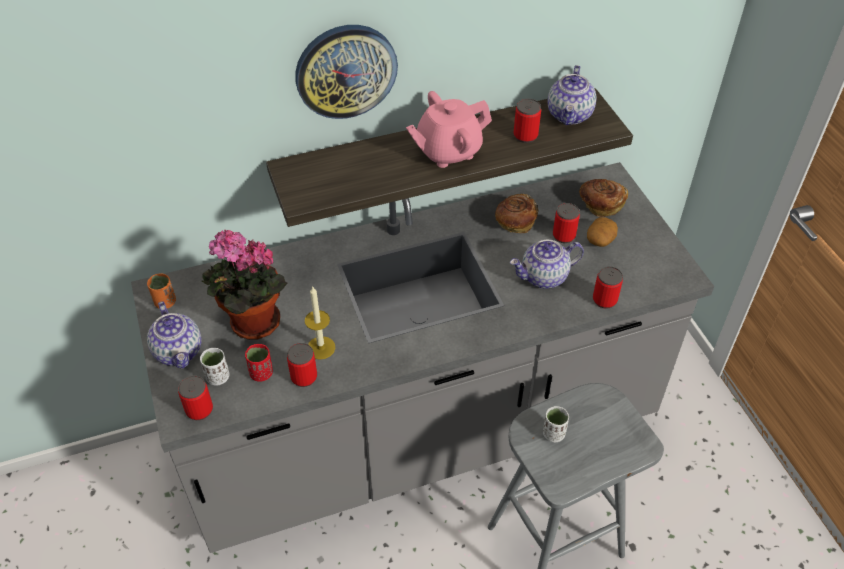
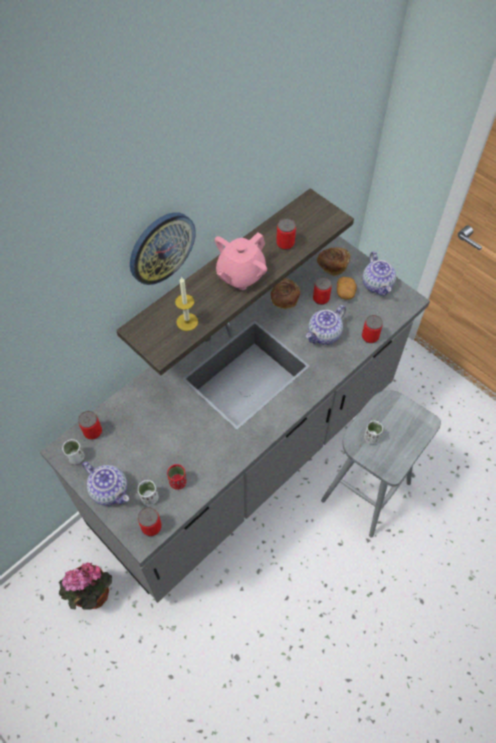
camera: 25 degrees left, 10 degrees up
orange cup [147,273,176,309] -> white cup [62,439,84,464]
potted plant [202,230,287,340] -> potted plant moved to [59,562,112,610]
can [287,343,317,387] -> can moved to [78,411,102,440]
candle [305,286,335,360] -> candle moved to [175,277,198,331]
teapot [548,65,597,125] -> teapot moved to [362,252,396,296]

